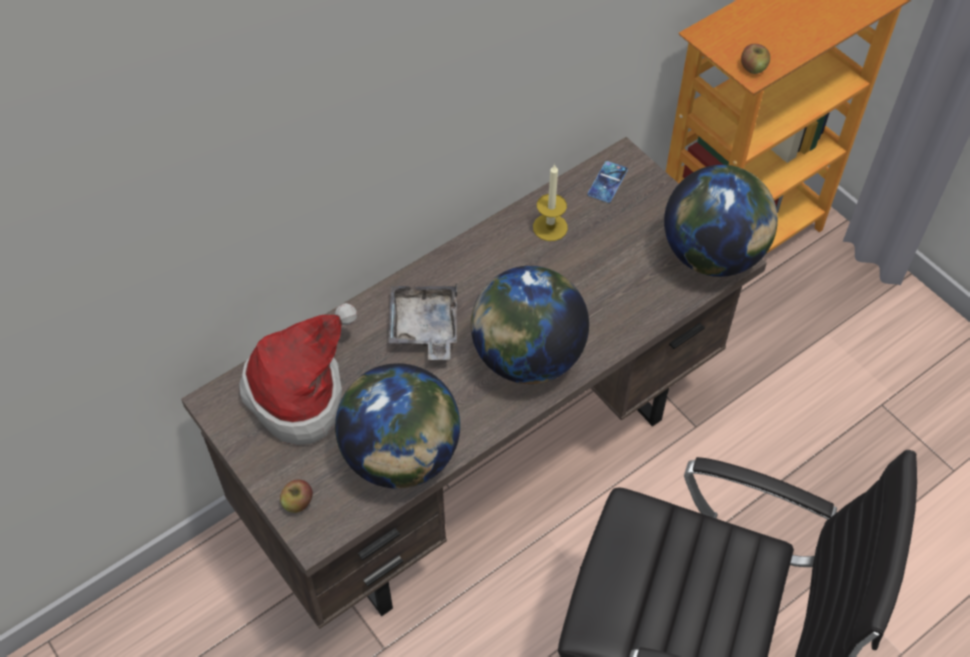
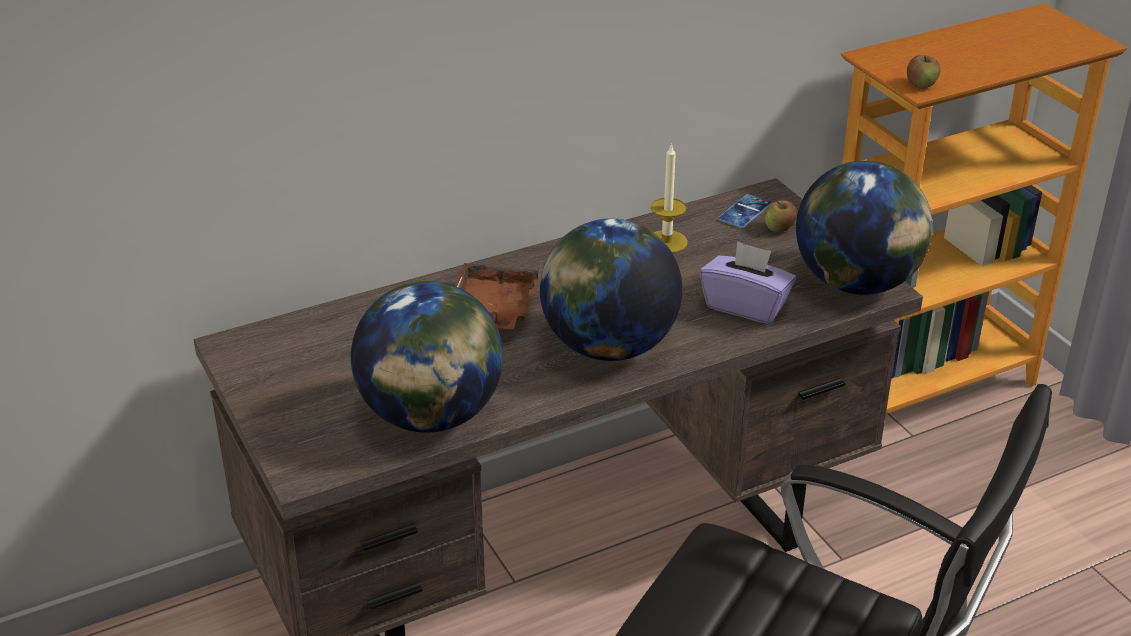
camera: 10 degrees right, 20 degrees down
hat [239,303,357,445] -> none
apple [280,479,313,513] -> apple moved to [764,200,798,232]
grey tray [389,283,457,360] -> brown tray [455,263,540,329]
none -> purple tissue box [700,241,796,324]

